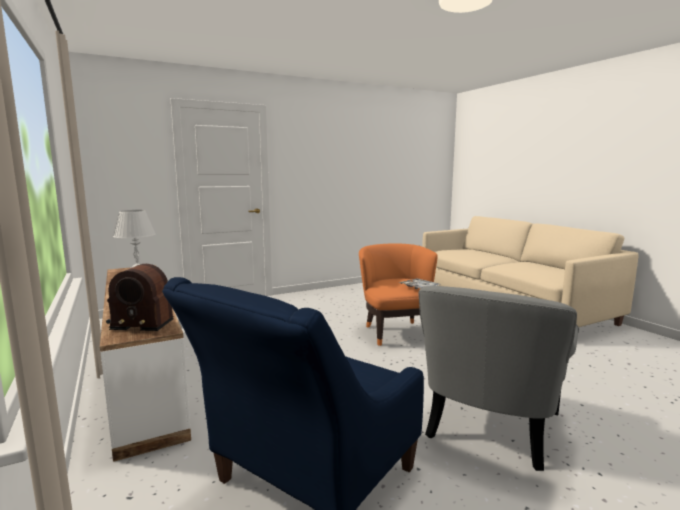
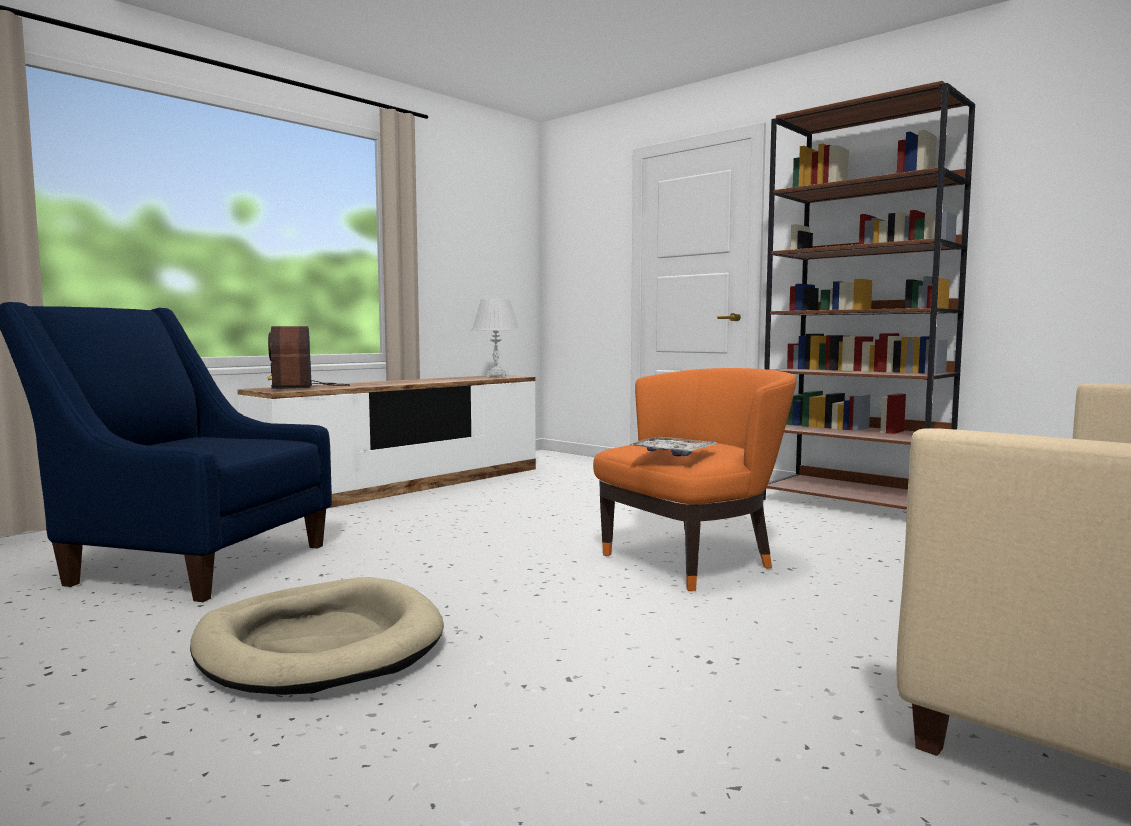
camera: 70 degrees right, 5 degrees down
grey armchair [419,286,579,471] -> beige dog bed [190,577,444,695]
none -> brown bookcase [763,81,975,510]

